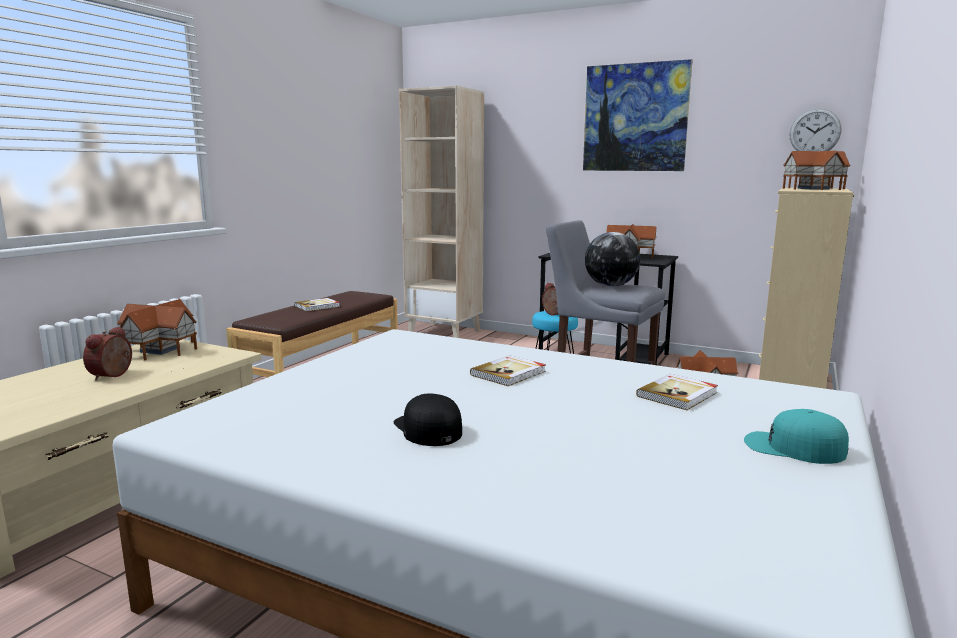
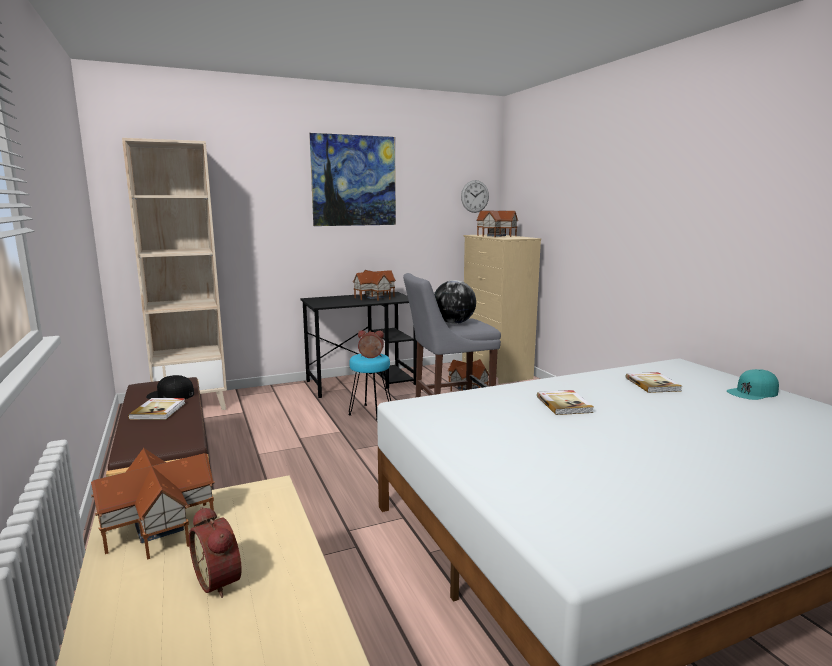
camera: 50 degrees left, 0 degrees up
black cap [394,393,462,446] -> black cap moved to [146,375,194,399]

